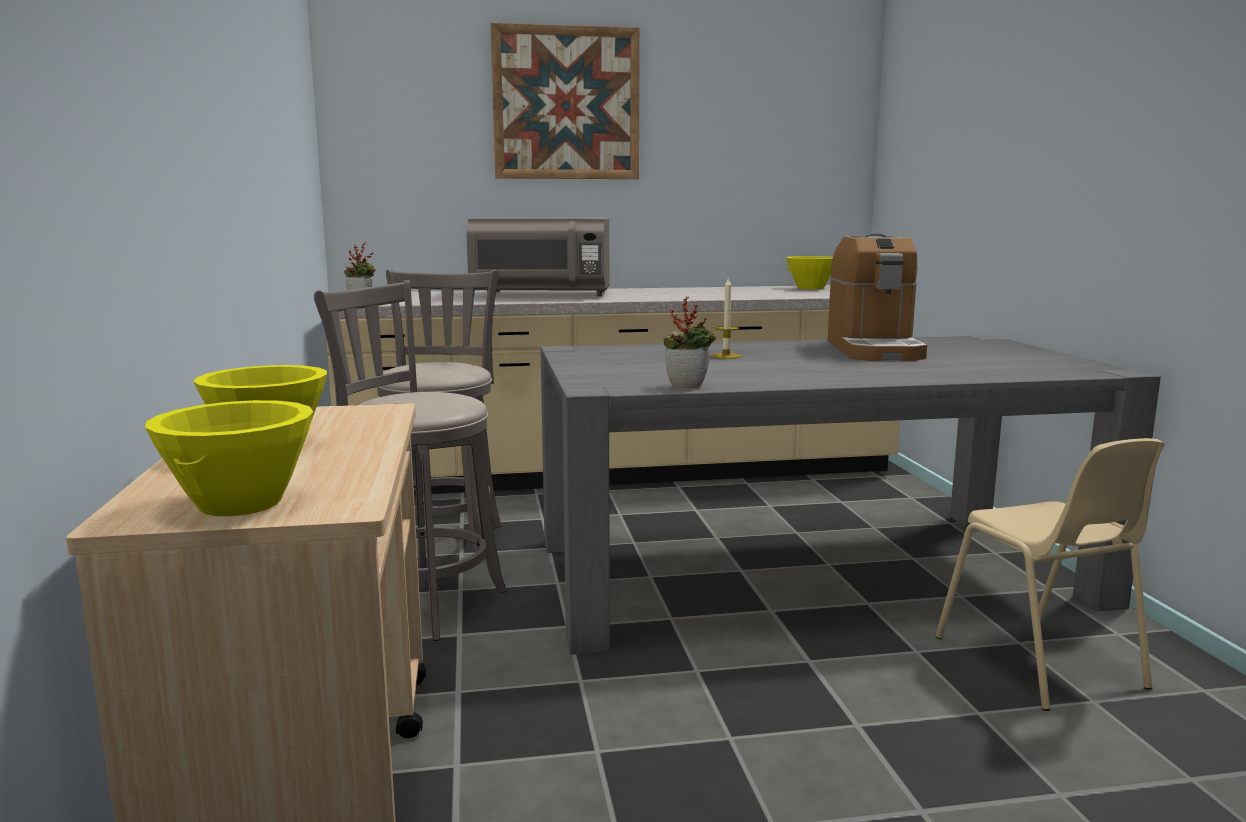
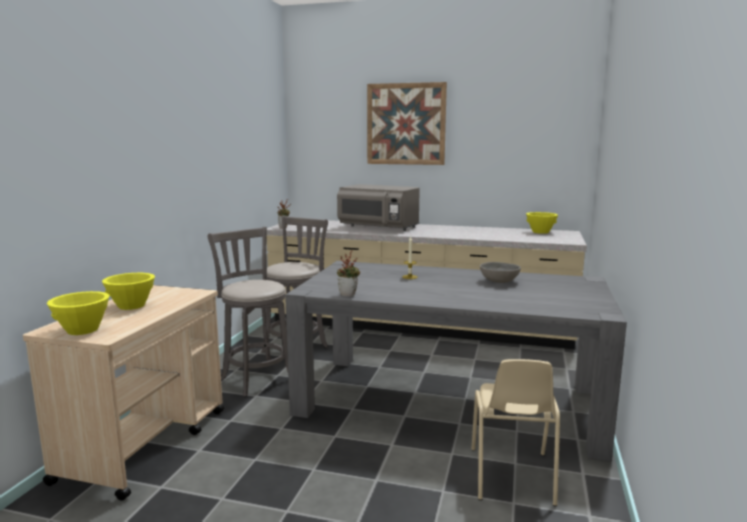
camera: 25 degrees right, 0 degrees up
coffee machine [828,234,927,361] -> grey bowl [480,262,521,283]

